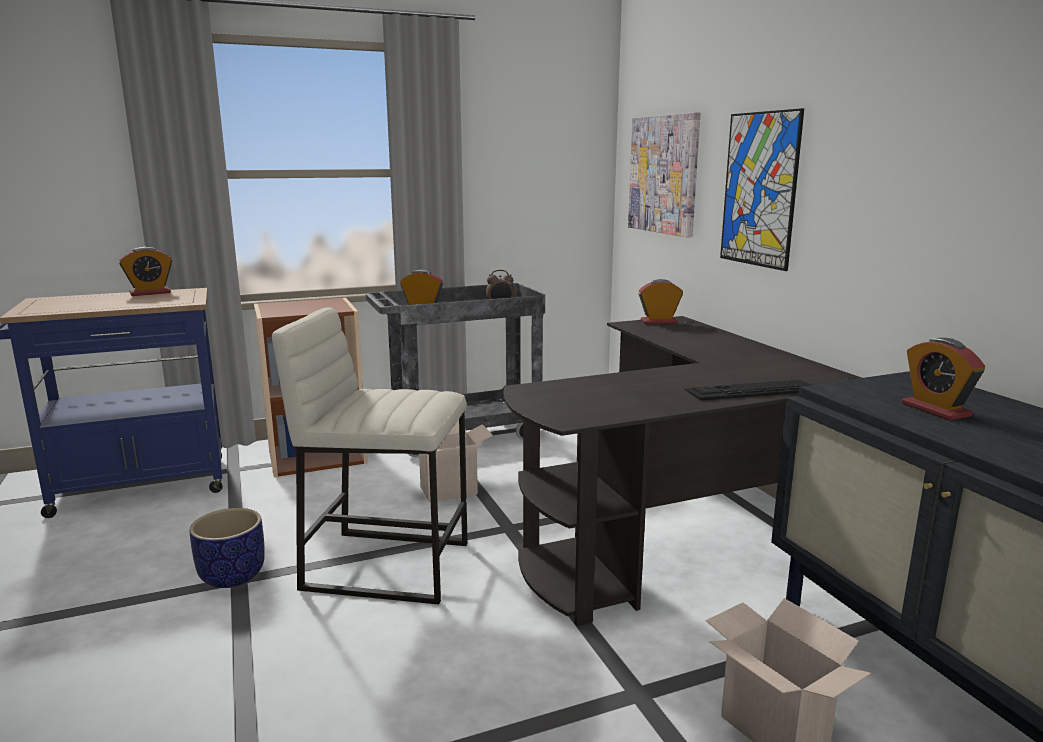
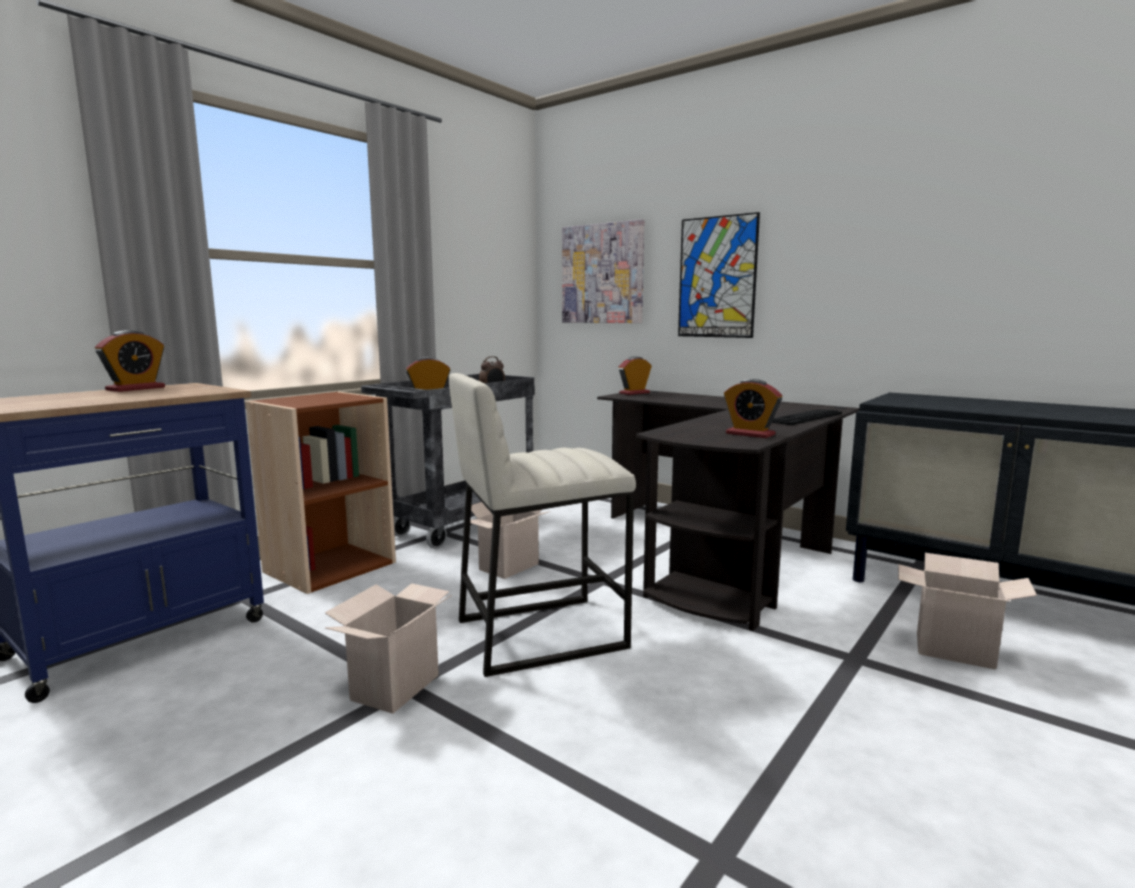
camera: 30 degrees left, 5 degrees down
planter [190,508,265,588] -> cardboard box [325,583,452,714]
alarm clock [902,338,985,420] -> alarm clock moved to [724,379,782,438]

